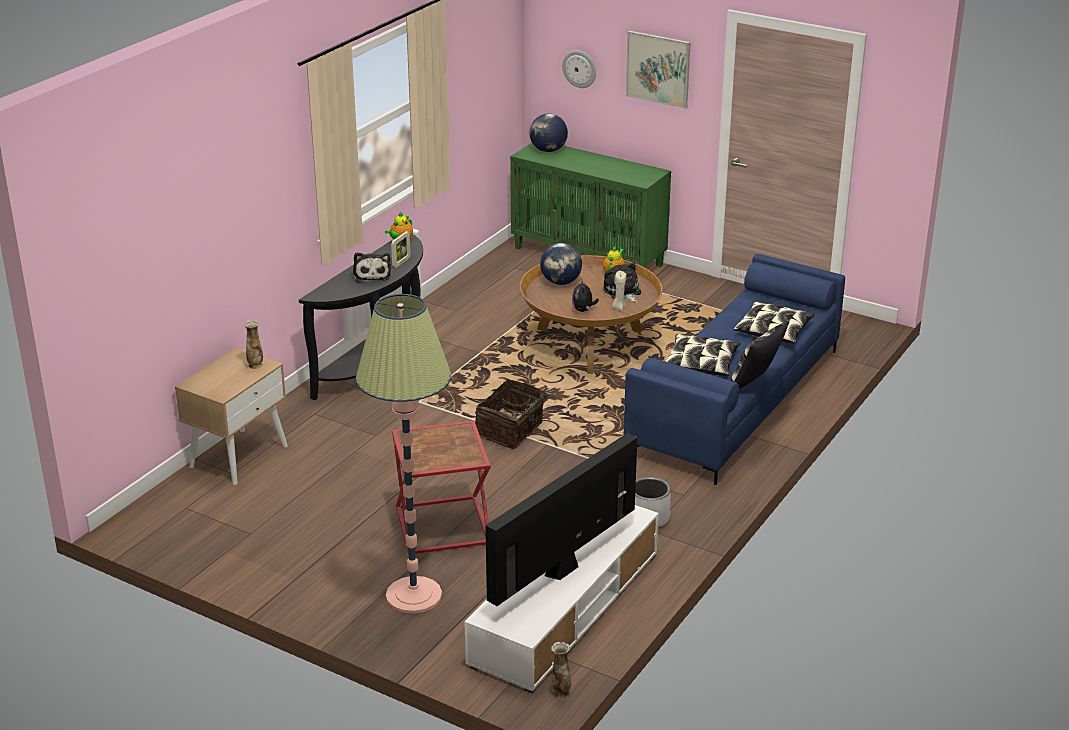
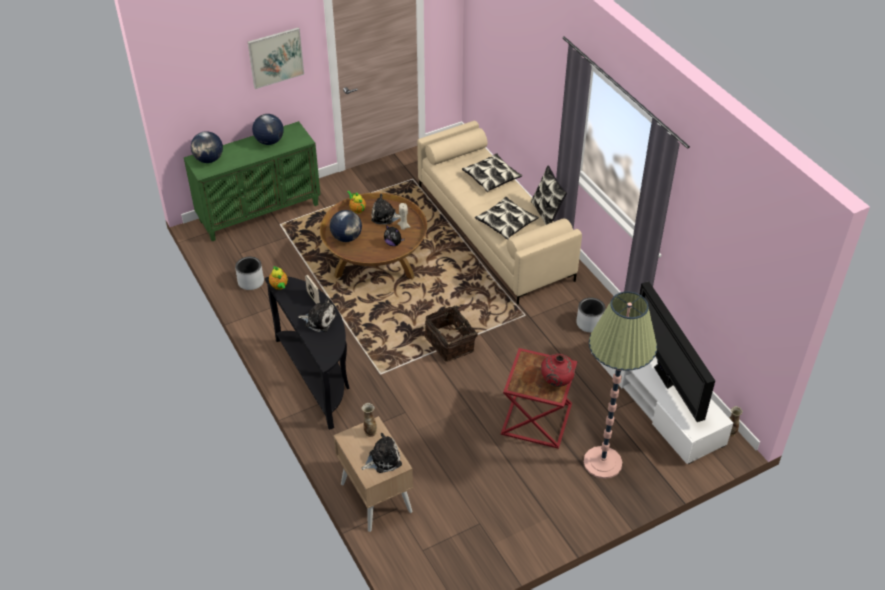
camera: 60 degrees left, 15 degrees up
wall clock [562,51,596,88] -> none
blue sofa [624,254,845,485] -> beige sofa [417,121,582,305]
none -> grey planter [235,257,264,290]
none -> globe [252,114,284,145]
none -> plush toy [361,433,402,473]
none -> red vase [541,354,575,387]

